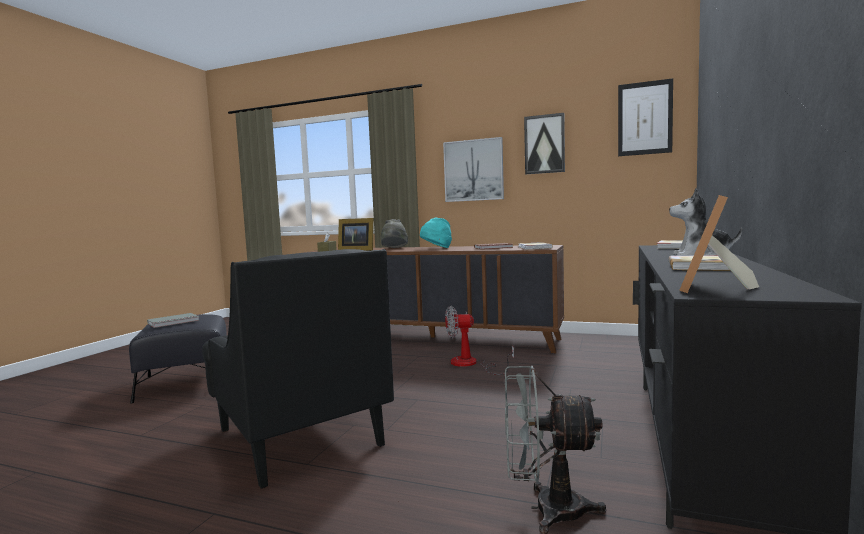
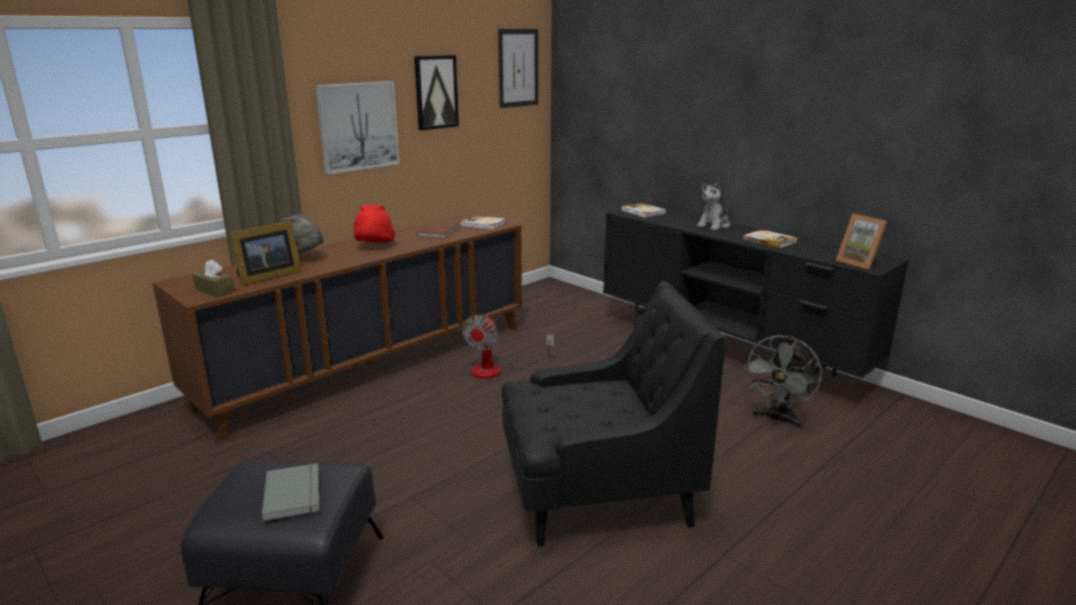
camera: 65 degrees left, 15 degrees up
turquoise hat [420,217,452,248] -> red hat [354,205,395,243]

